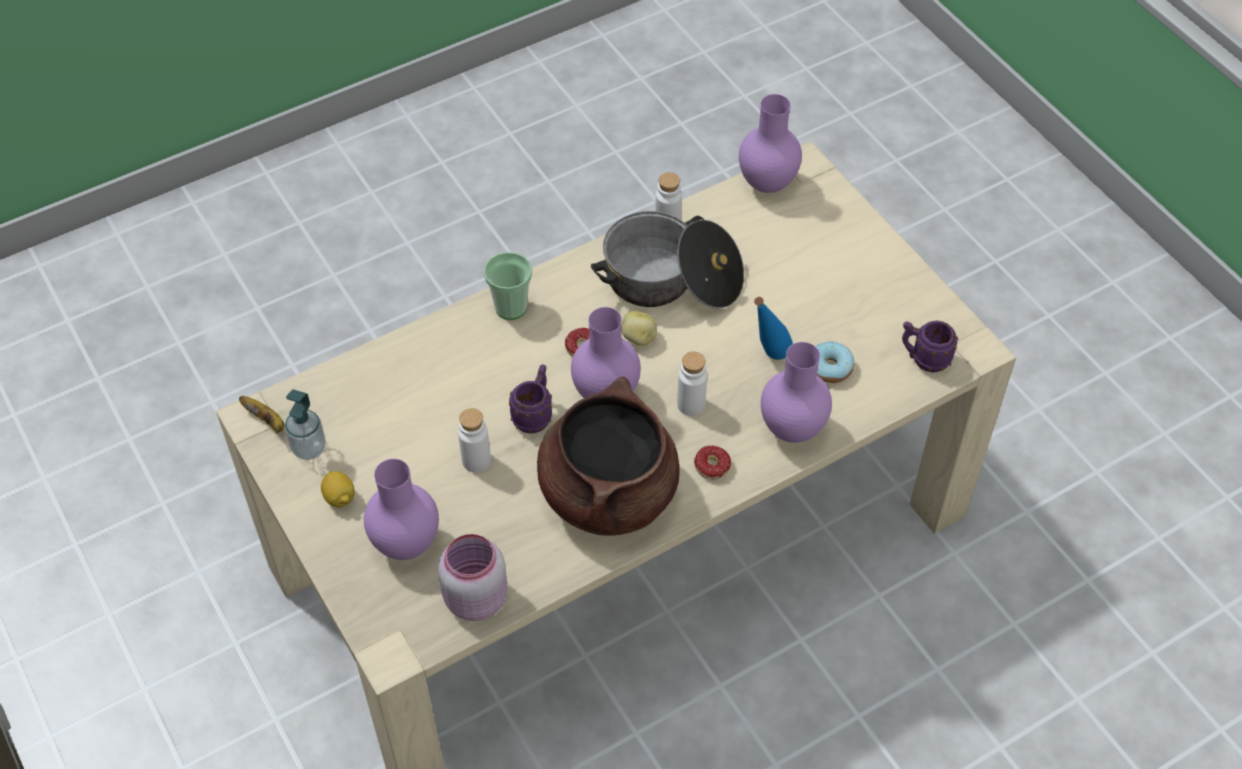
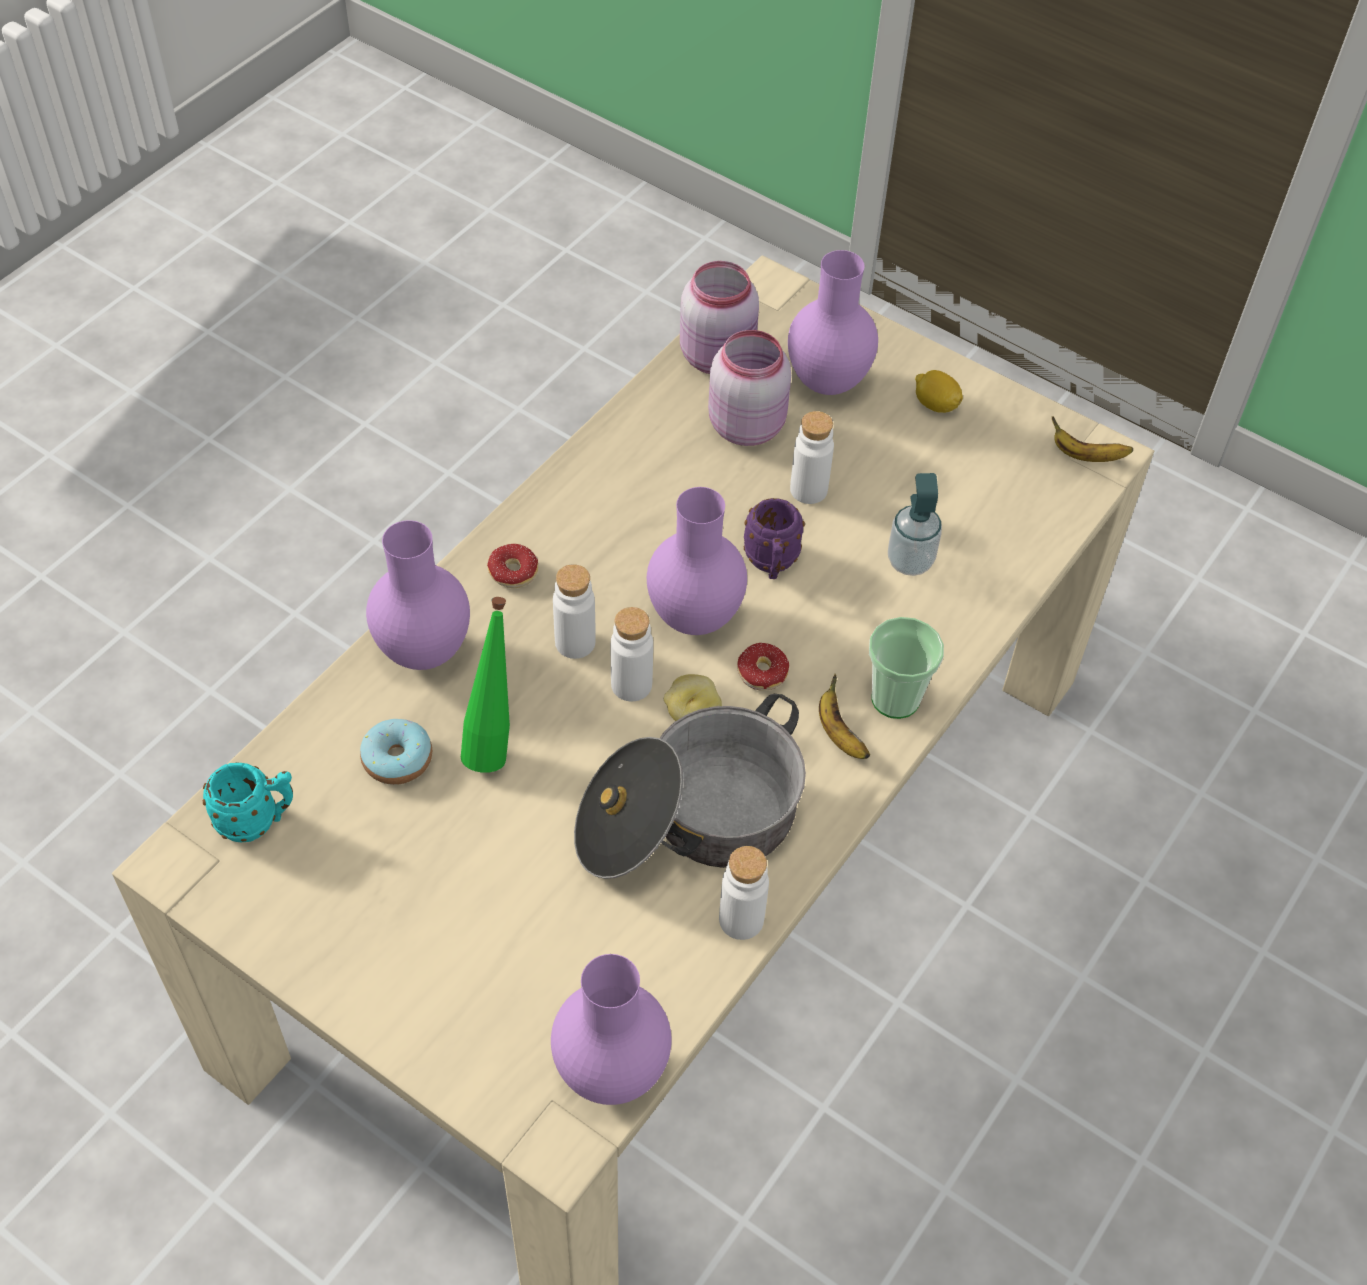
camera: 155 degrees right, 0 degrees up
soap dispenser [285,389,326,460] -> soap dispenser moved to [888,473,942,576]
brown cooking pot [537,377,680,536] -> none
blue bottle [754,297,793,360] -> green bottle [461,597,510,773]
purple mug [902,321,958,372] -> turquoise mug [203,762,293,842]
none -> white bottle [611,607,653,701]
none -> pink jar [708,330,791,446]
none -> banana [819,674,870,759]

